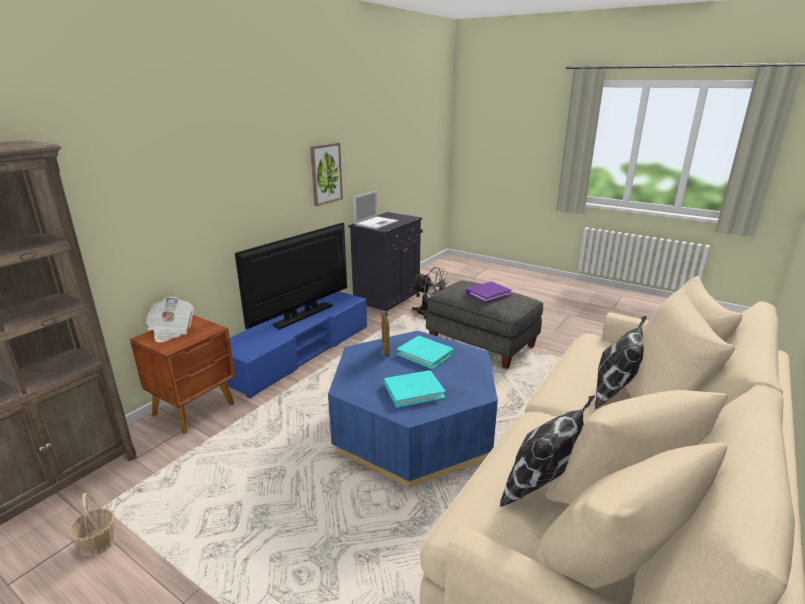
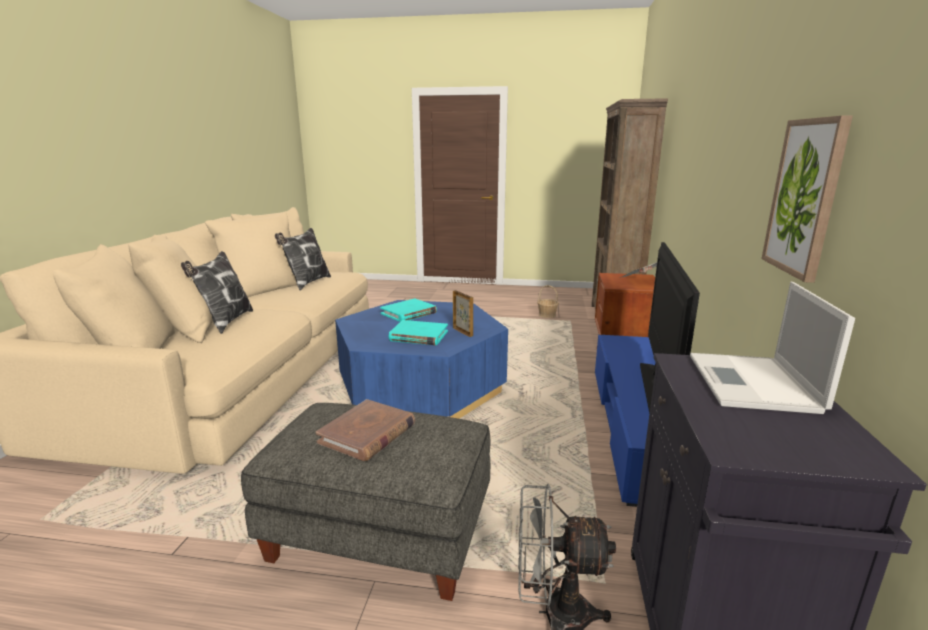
camera: 155 degrees right, 5 degrees down
purple book [466,282,512,303] -> brown book [316,399,415,461]

